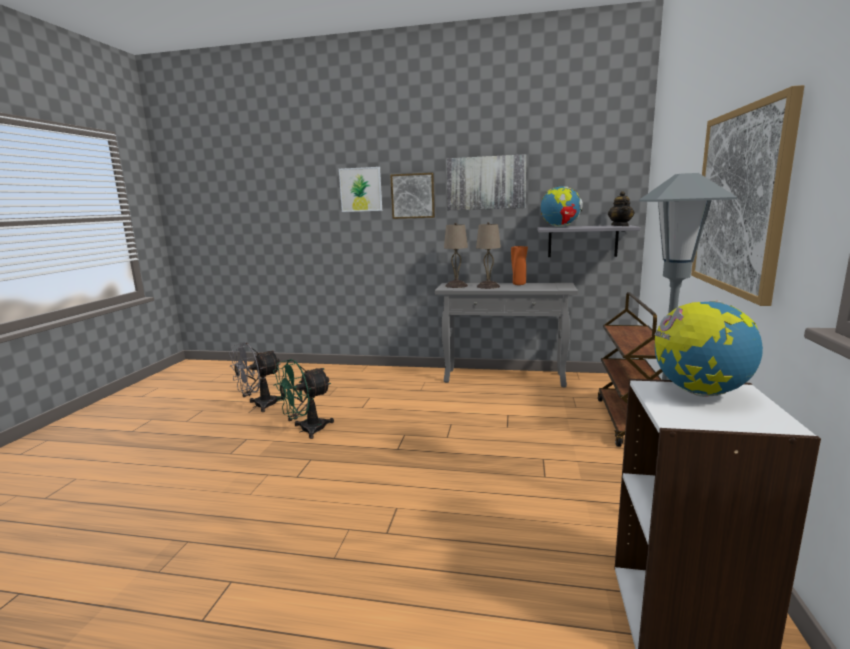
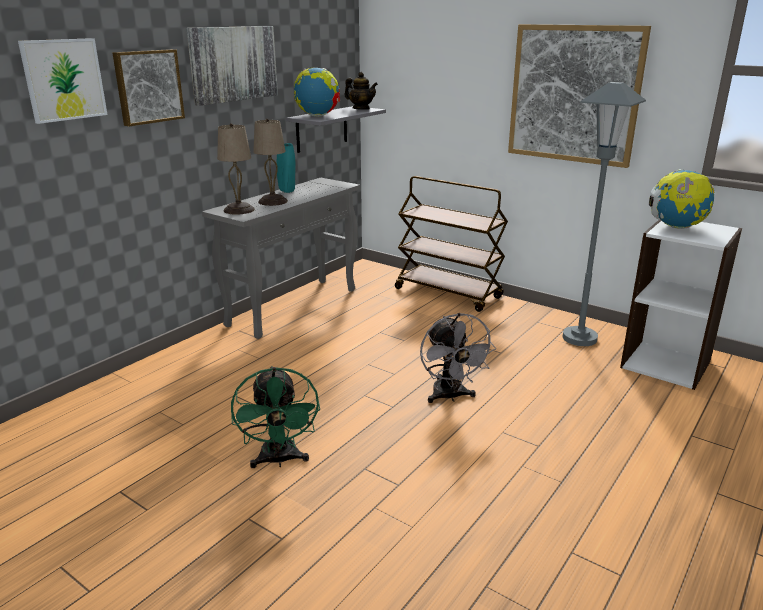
camera: 65 degrees left, 10 degrees up
grey fan [229,342,283,412] -> grey fan moved to [420,313,496,403]
orange vase [511,246,528,285] -> turquoise vase [277,143,295,193]

